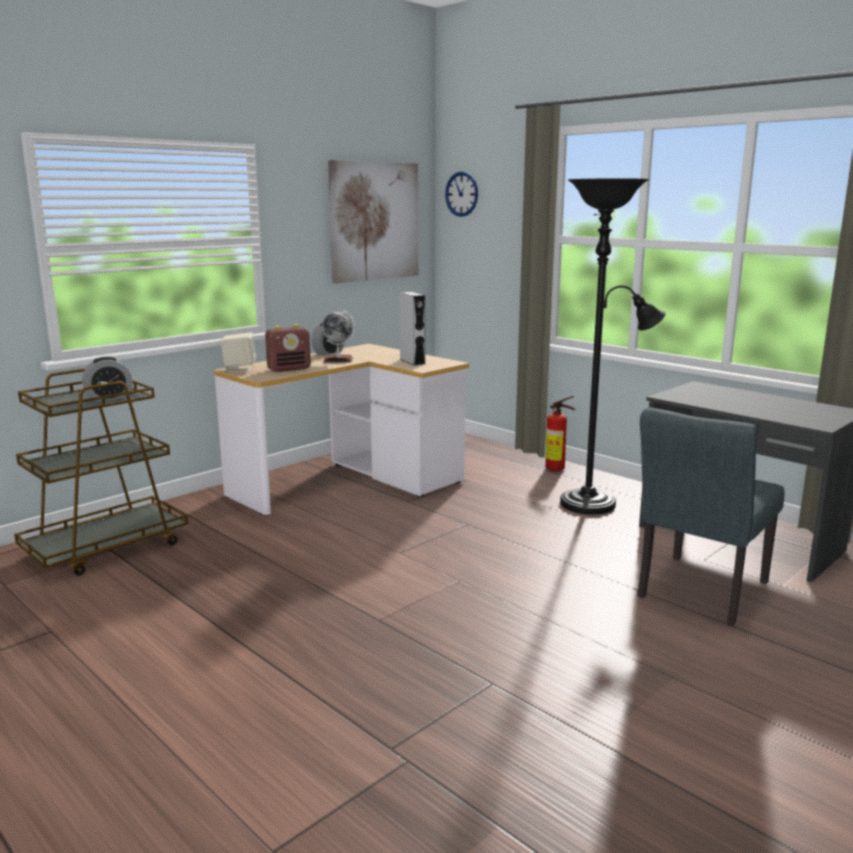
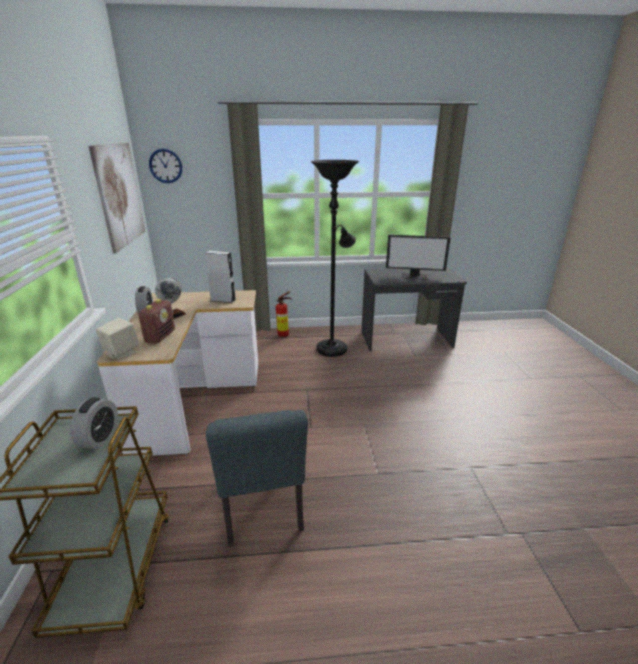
camera: 50 degrees left, 10 degrees up
grey chair [637,407,785,626] -> grey chair moved to [206,410,308,546]
none -> monitor [386,235,451,280]

